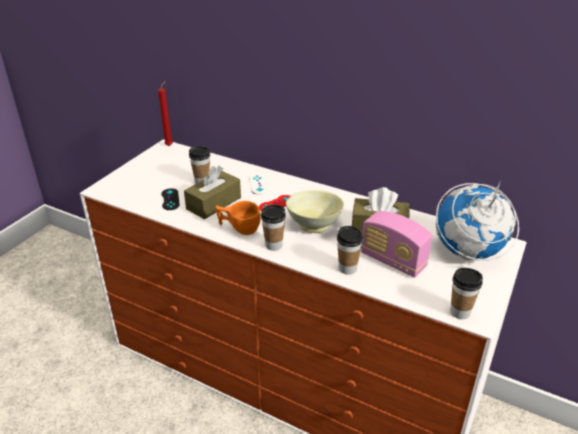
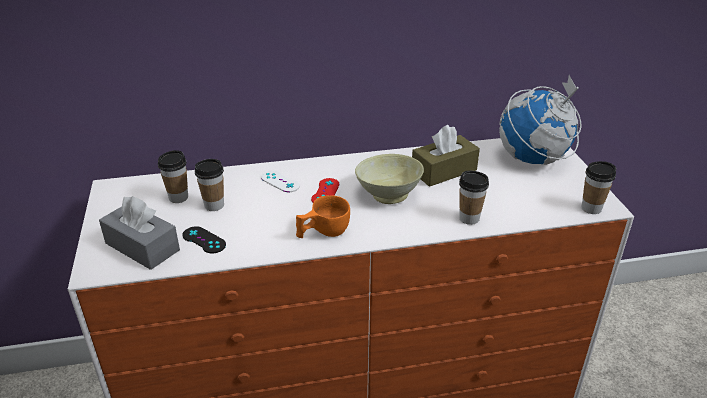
camera: 40 degrees left, 0 degrees up
red candle [158,81,173,146] -> none
brown tissue box [184,165,241,219] -> none
cup [261,205,286,251] -> cup moved to [158,150,188,203]
radio [361,211,432,277] -> none
none -> grey tissue box [99,196,180,270]

